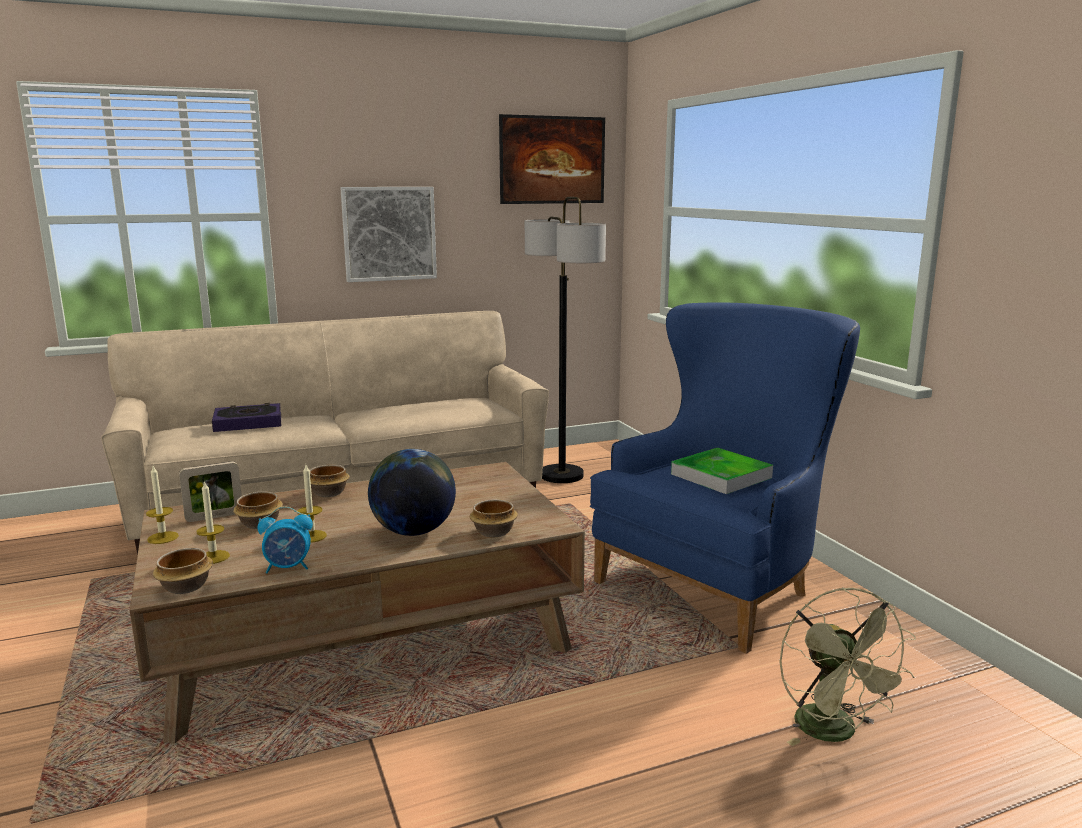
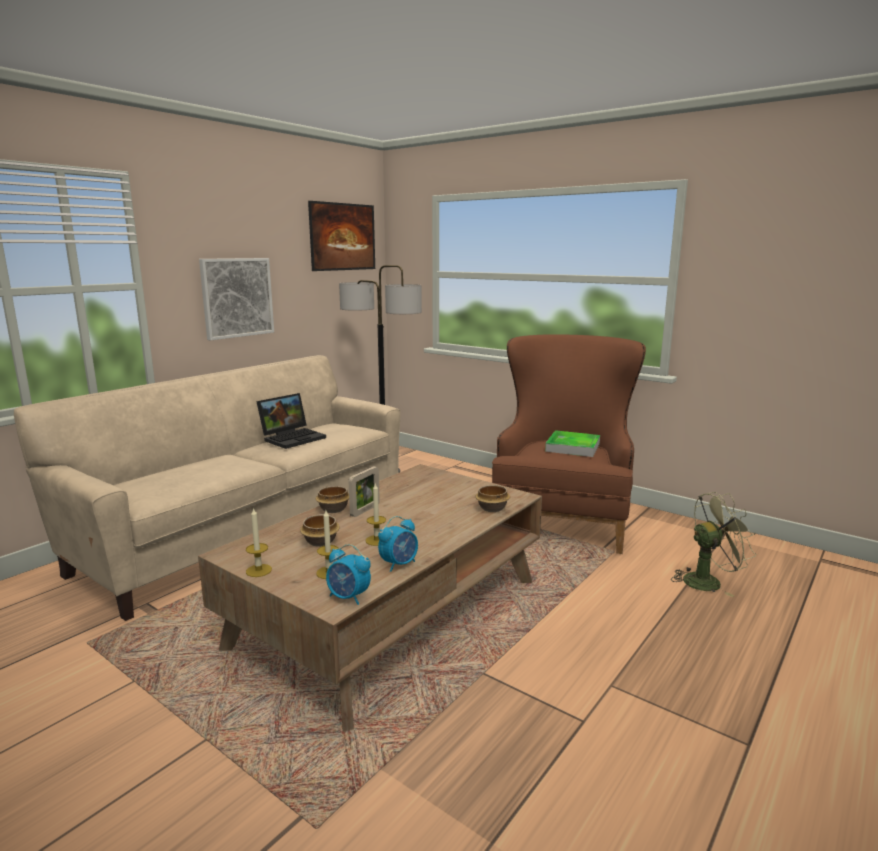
camera: 30 degrees left, 0 degrees up
bowl [153,548,213,594] -> alarm clock [326,544,371,605]
picture frame [179,461,242,522] -> picture frame moved to [349,466,380,517]
book [212,403,281,432] -> none
globe [368,449,456,536] -> none
blue armchair [590,303,860,654] -> brown armchair [492,334,646,554]
green fan [780,587,916,746] -> green fan turned 60 degrees counterclockwise [671,492,756,597]
none -> laptop [256,393,326,449]

